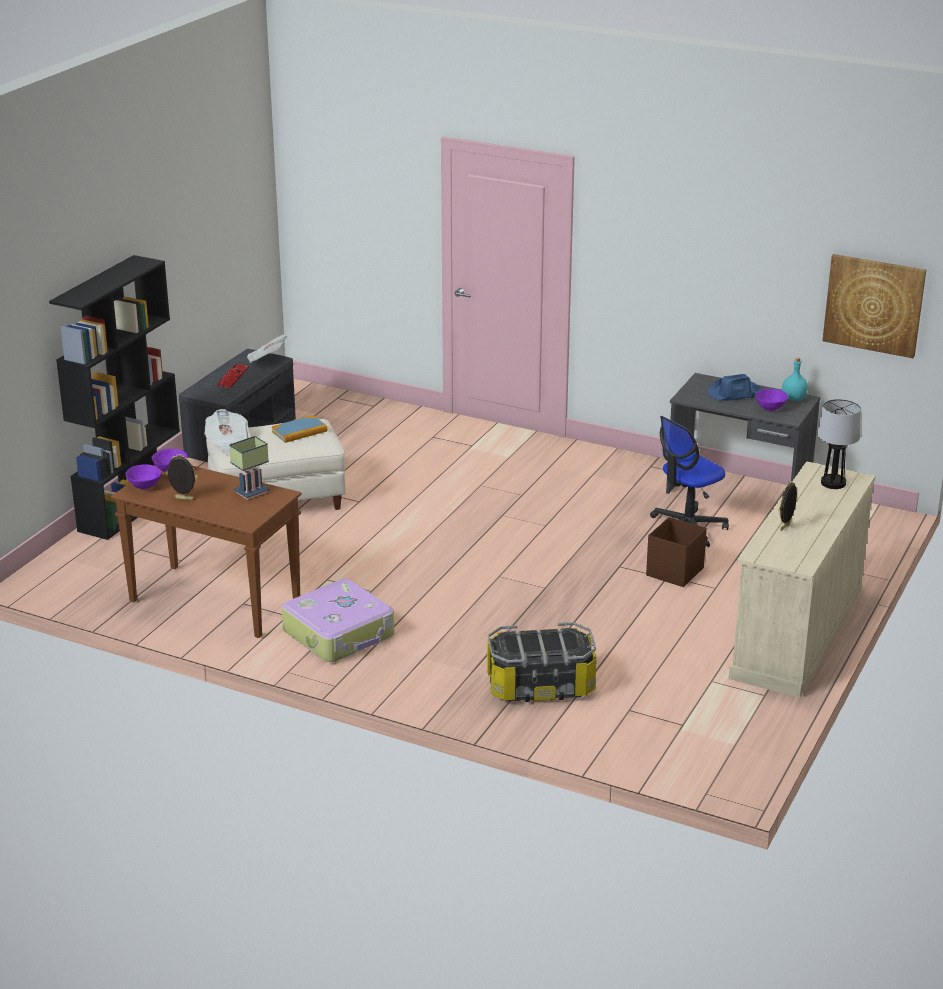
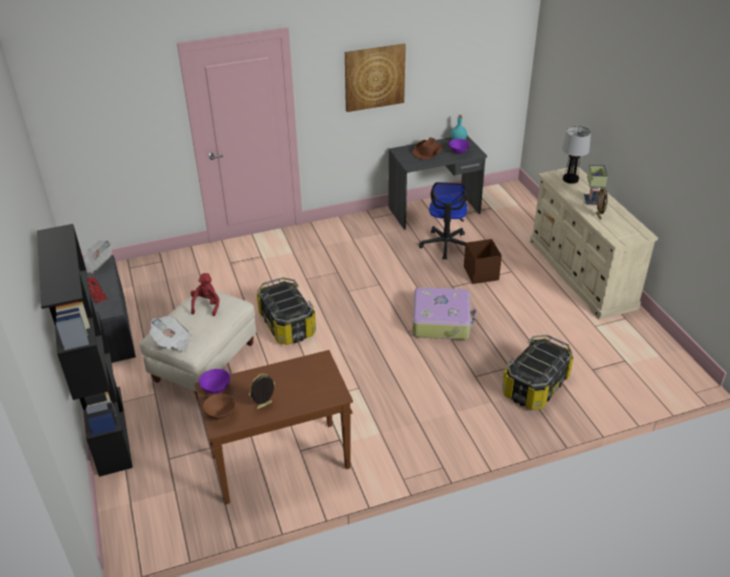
camera: 45 degrees left, 10 degrees up
purple bowl [126,464,161,489] -> brown bowl [203,394,236,419]
table lamp [229,436,270,500] -> table lamp moved to [584,165,608,206]
book [272,416,327,443] -> red plush toy [191,273,219,316]
suitcase [282,579,394,662] -> suitcase moved to [412,287,476,340]
blue hat [707,374,762,401] -> brown hat [413,137,444,160]
picture [822,254,926,358] -> picture moved to [345,44,406,112]
none -> storage box [257,277,316,345]

